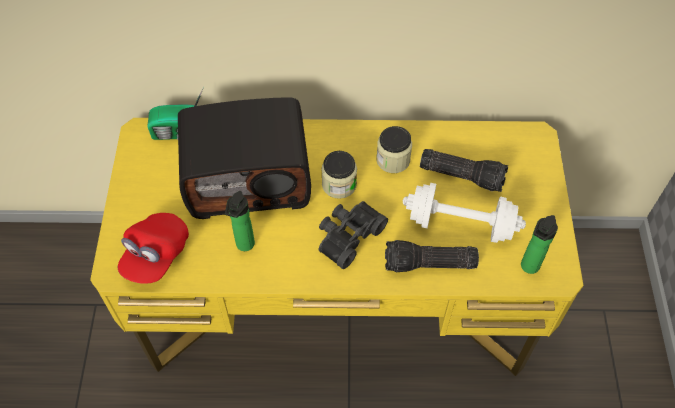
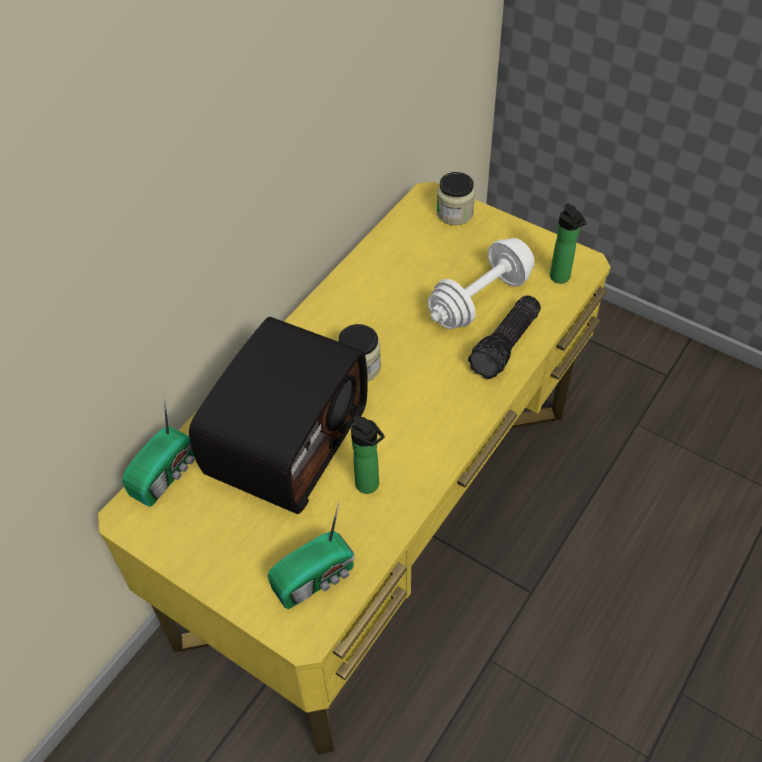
camera: 55 degrees left, 5 degrees down
red cap [118,213,189,284] -> radio [268,502,355,609]
black binoculars [319,201,388,269] -> none
jar [376,126,412,173] -> jar moved to [437,172,475,225]
flashlight [420,149,508,192] -> none

